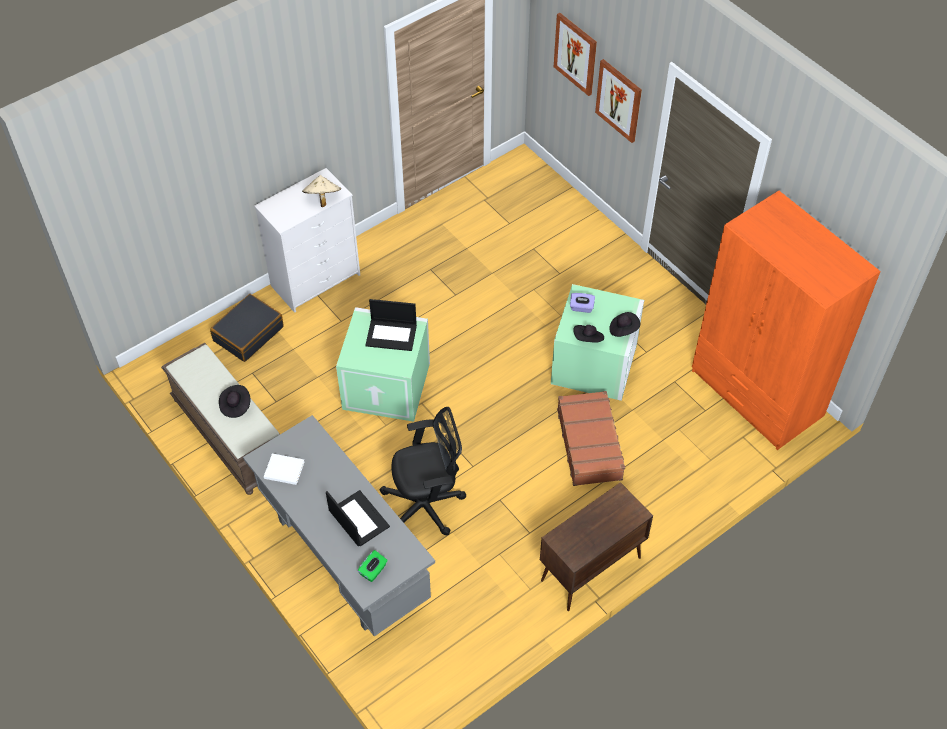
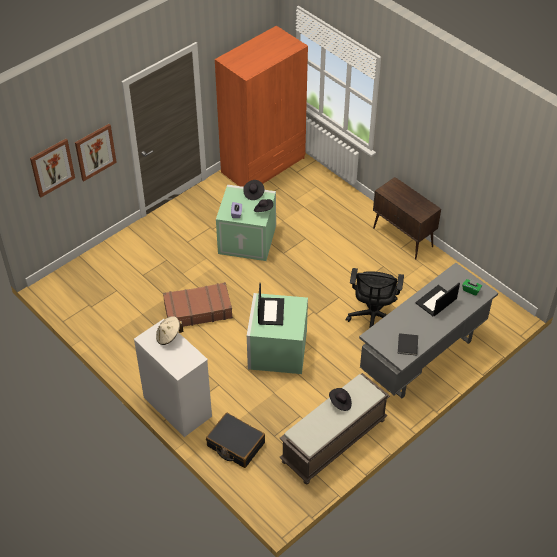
camera: 95 degrees left, 5 degrees down
white book [264,454,305,485] -> black book [398,333,418,356]
black office chair [380,407,466,535] -> black office chair turned 150 degrees counterclockwise [346,268,404,328]
brown suitcase [557,391,625,486] -> brown suitcase moved to [163,282,233,327]

